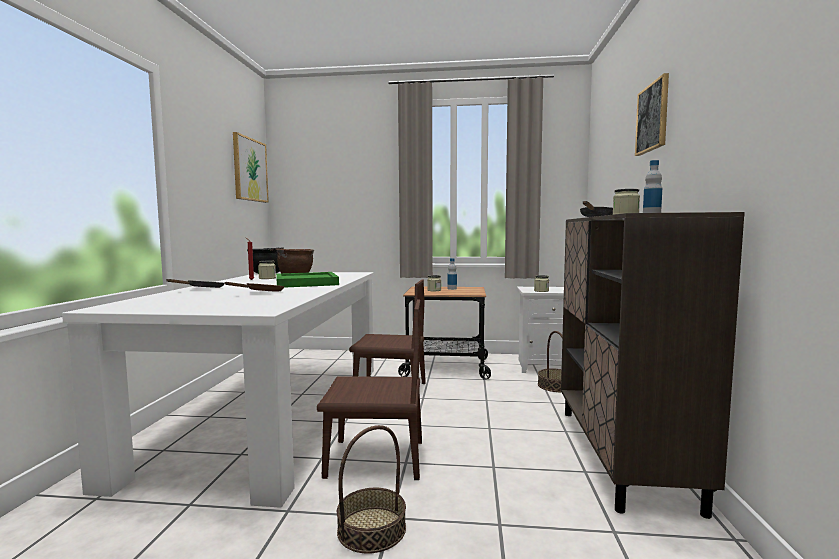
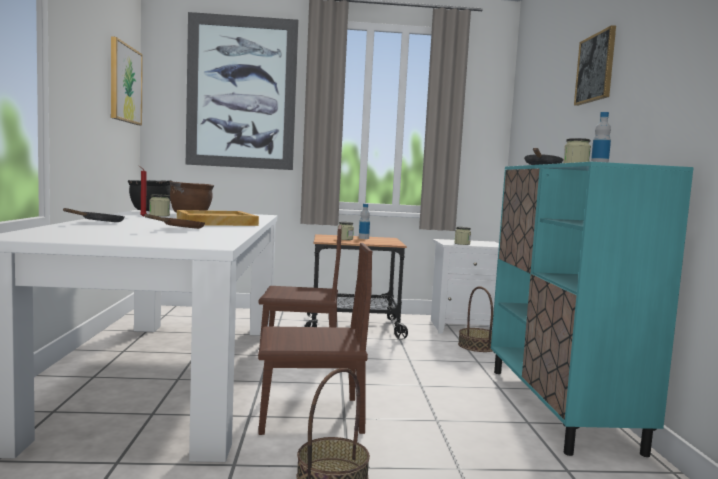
camera: 10 degrees left, 0 degrees up
green tray [276,272,339,288] -> beige tray [177,210,259,226]
brown cabinet [561,212,745,519] -> turquoise cabinet [491,162,694,457]
none -> picture [186,12,298,170]

